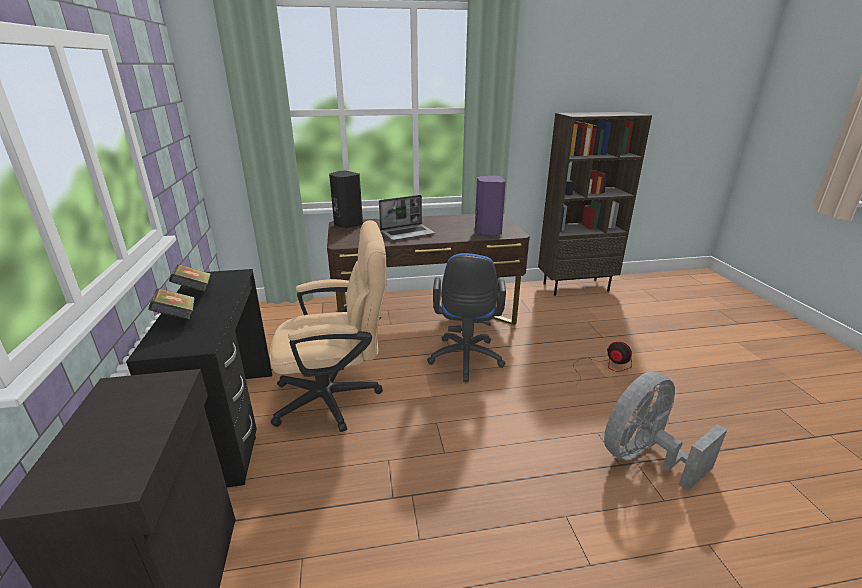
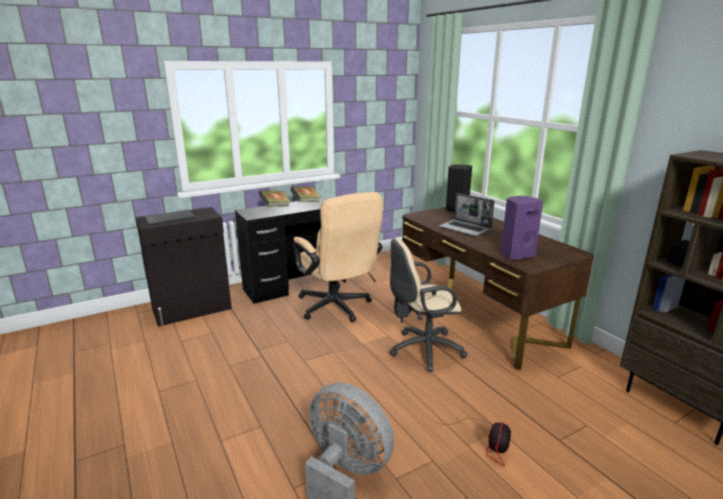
camera: 70 degrees right, 5 degrees down
blue office chair [427,253,506,382] -> beige office chair [390,238,467,372]
none -> keyboard [144,210,195,225]

